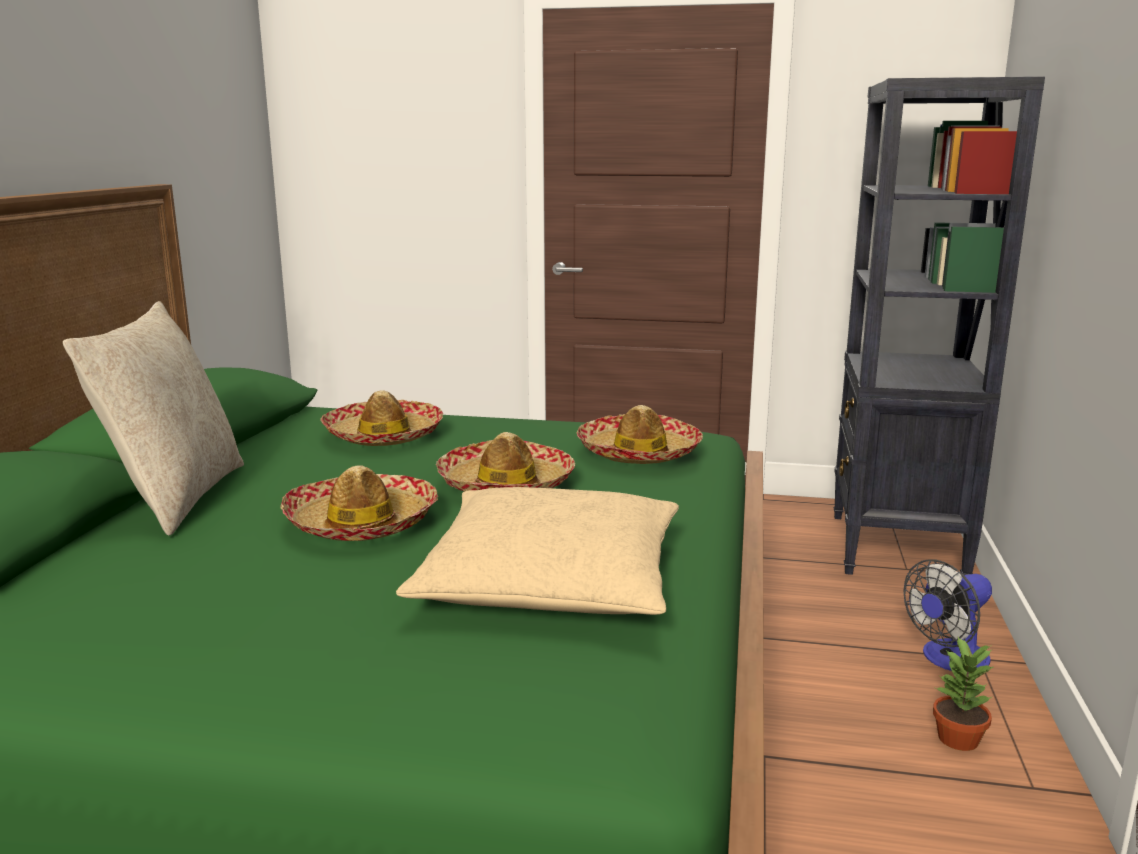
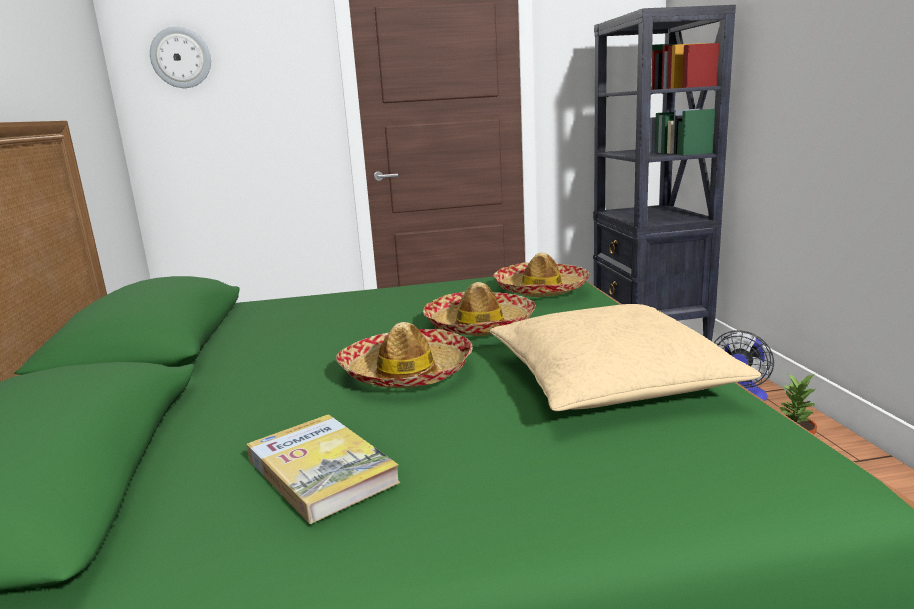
camera: 20 degrees left, 0 degrees up
beige pillow [63,301,244,536] -> none
hat [320,390,443,446] -> none
none -> wall clock [150,26,211,88]
none -> book [247,414,400,524]

